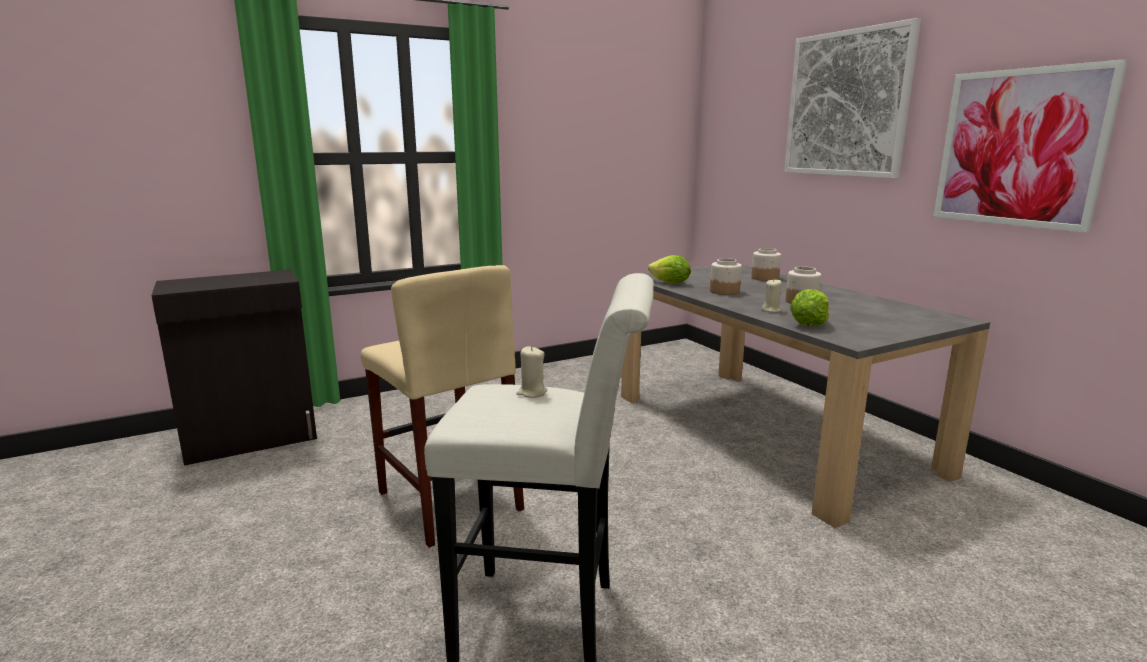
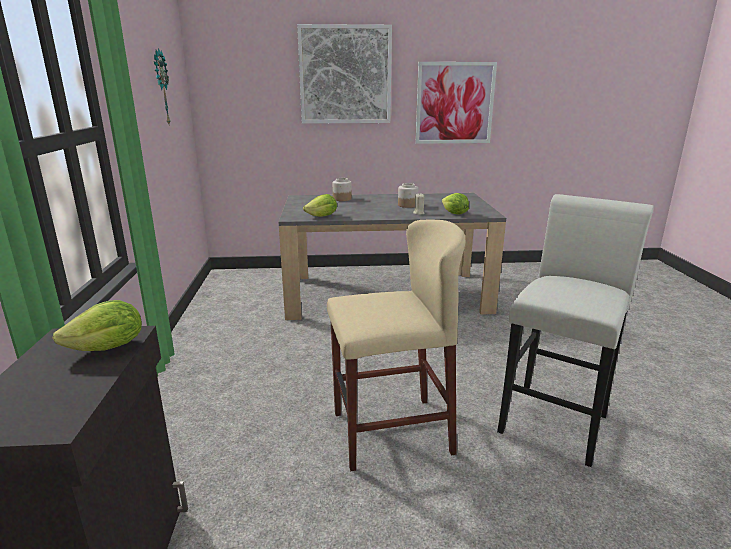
camera: 65 degrees left, 5 degrees up
beige candle [517,346,547,398] -> none
jar [710,258,742,295] -> none
none -> lettuce [53,300,142,351]
none -> wall clock [154,48,171,124]

